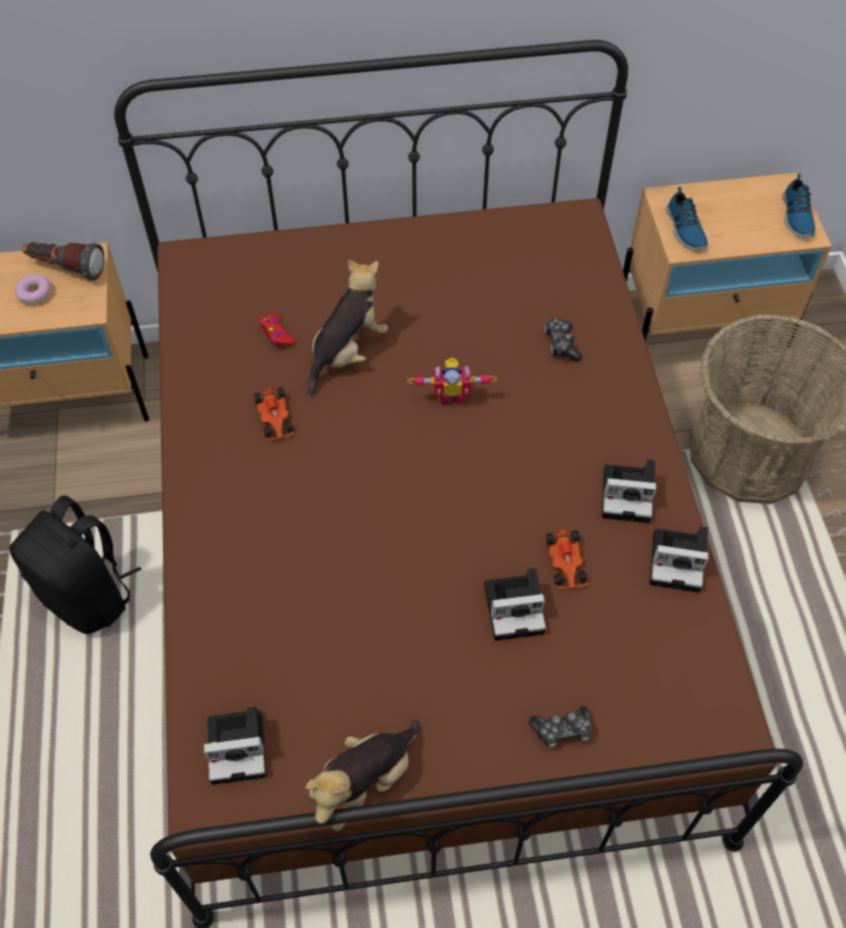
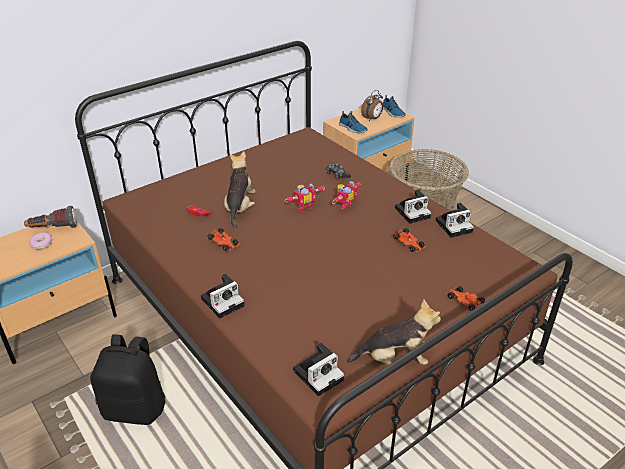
camera: 30 degrees left, 20 degrees down
plush toy [306,720,420,831] -> plush toy turned 105 degrees counterclockwise [347,299,441,366]
camera [484,568,546,641] -> camera moved to [201,274,244,318]
game controller [529,707,592,749] -> toy car [446,286,485,311]
none -> toy robot [332,181,361,210]
none -> alarm clock [361,90,383,121]

